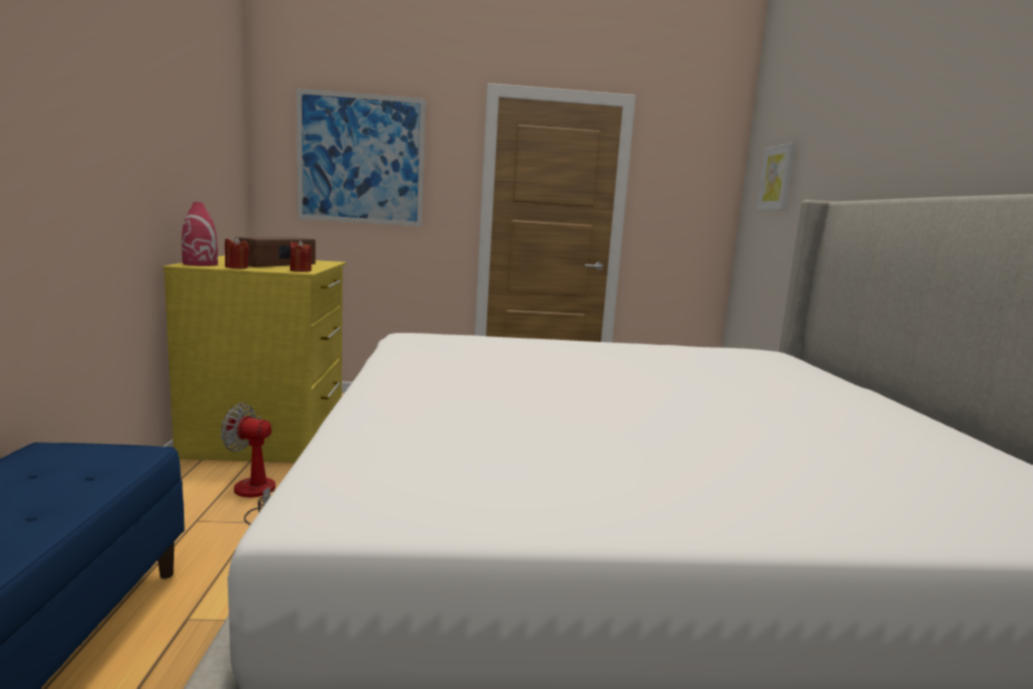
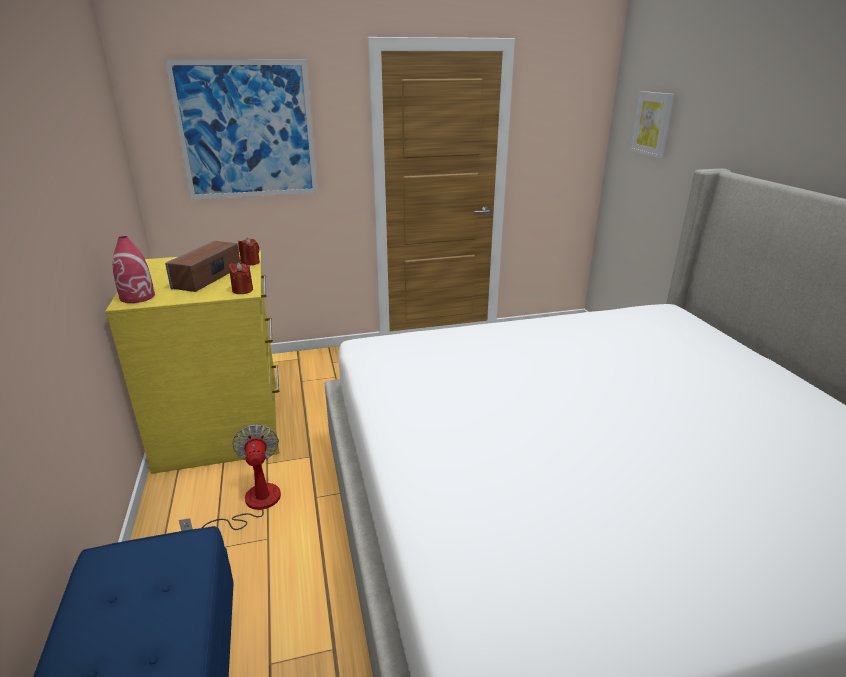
camera: 10 degrees left, 15 degrees up
fan [221,403,276,525] -> fan turned 75 degrees clockwise [179,424,281,531]
red candle [225,237,250,269] -> red candle moved to [238,237,260,265]

